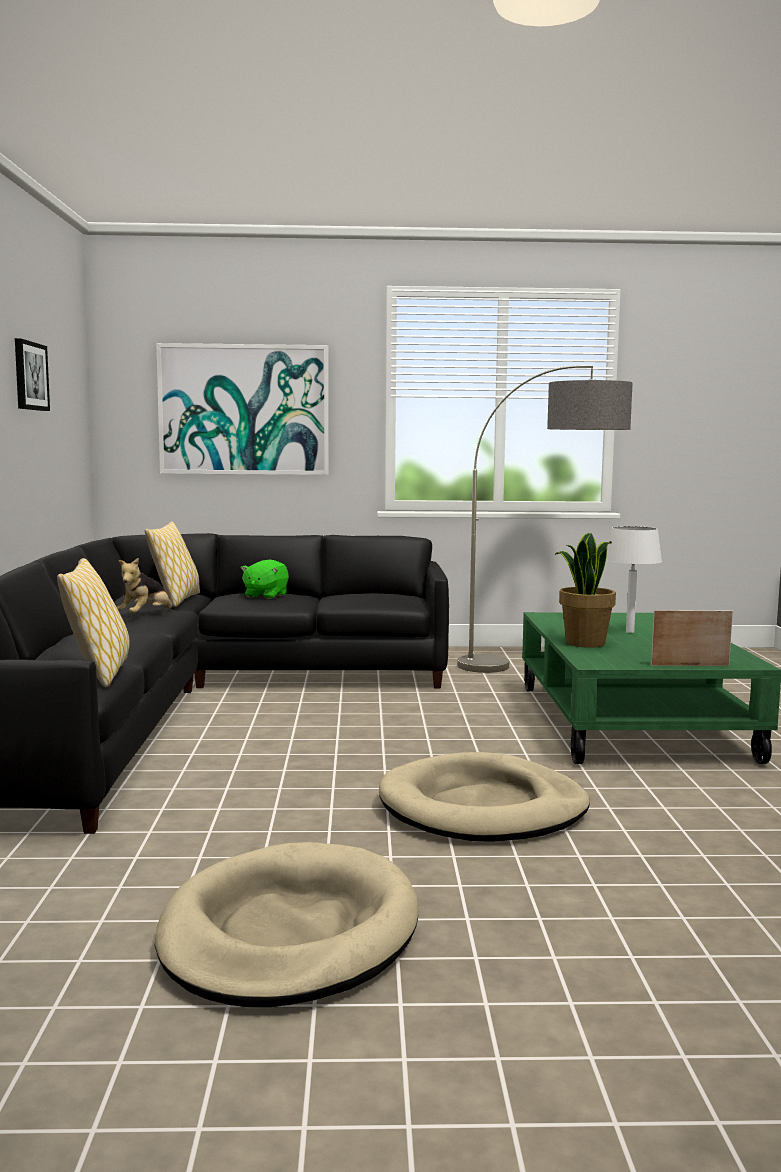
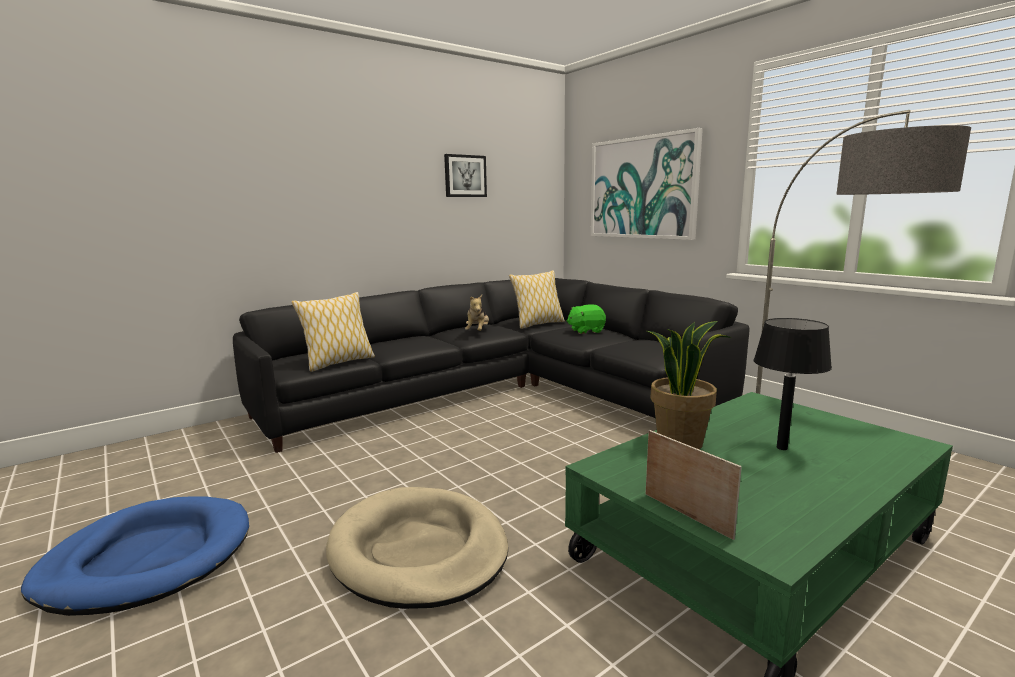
camera: 55 degrees right, 5 degrees up
plush toy [117,558,174,613] -> plush toy turned 75 degrees counterclockwise [465,295,489,331]
beige dog bed [155,842,419,1007] -> blue dog bed [21,496,249,616]
white table lamp [606,526,662,633] -> black table lamp [754,318,832,450]

